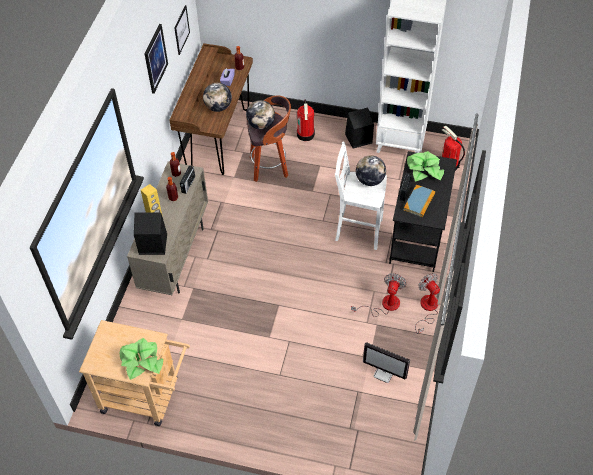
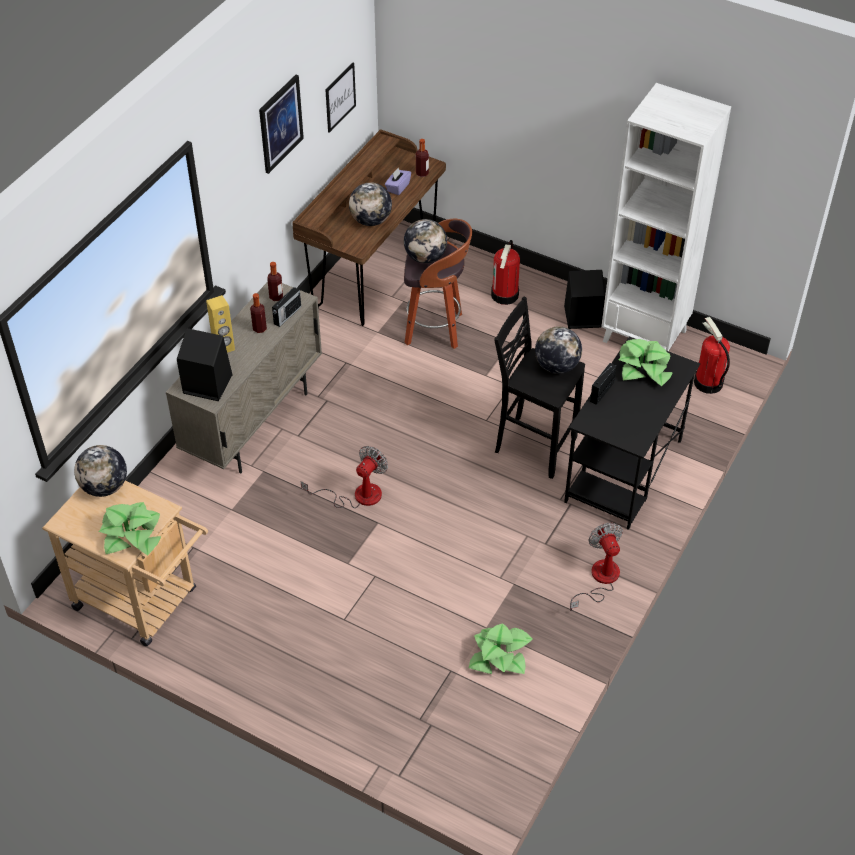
camera: 15 degrees right, 5 degrees down
white stool [335,142,387,250] -> black stool [494,297,585,479]
fan [351,273,407,317] -> fan moved to [301,446,388,508]
monitor [363,342,410,383] -> potted plant [469,623,533,674]
book [404,185,435,217] -> none
none -> globe [74,445,127,497]

